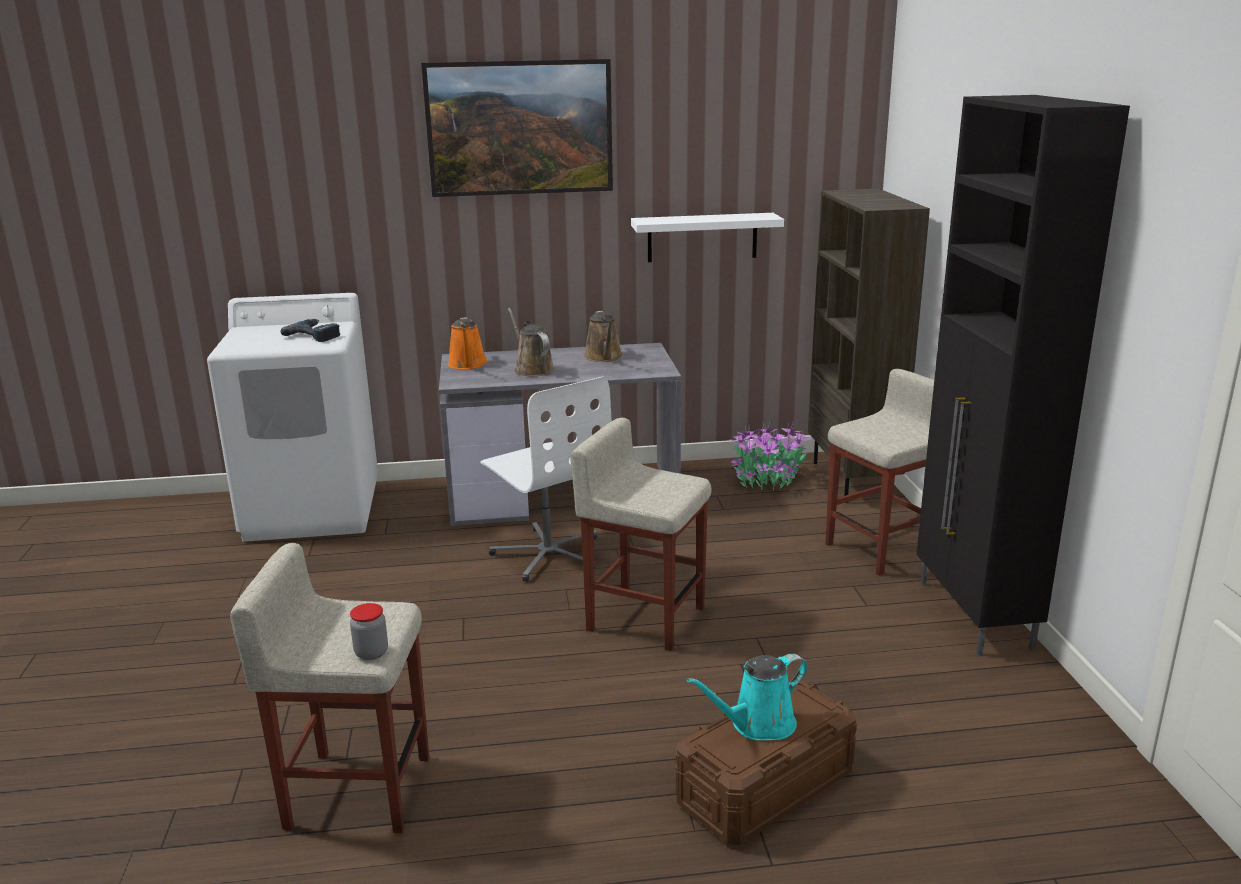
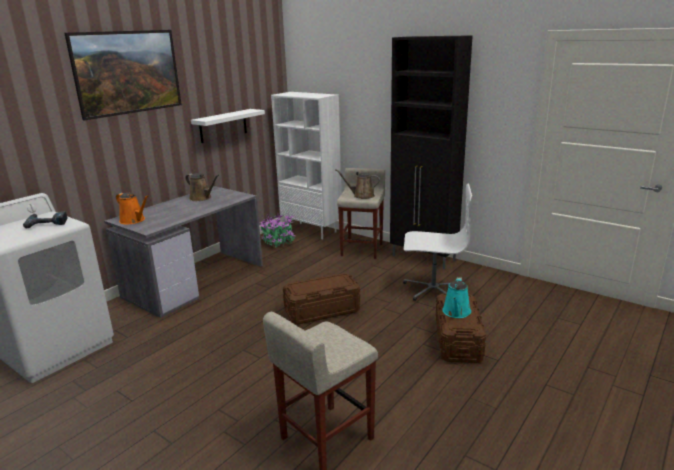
camera: 45 degrees left, 0 degrees up
jar [350,603,388,660] -> none
white office chair [480,377,612,582] -> white office chair moved to [403,183,472,301]
brown watering can [508,308,554,376] -> brown watering can moved to [335,169,380,199]
beige stool [570,418,712,651] -> brown storage box [283,273,360,324]
brown bookcase [808,189,930,503] -> white bookcase [271,92,341,239]

